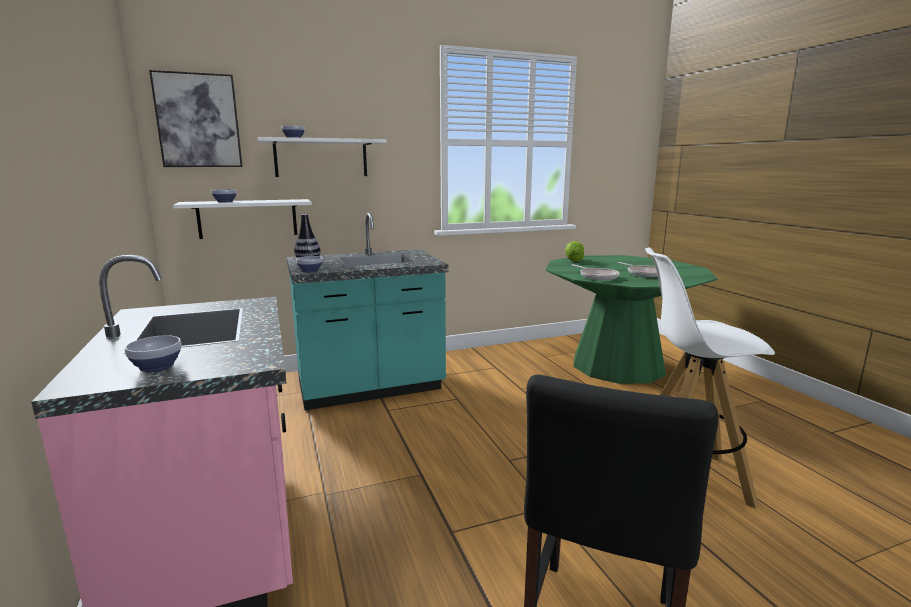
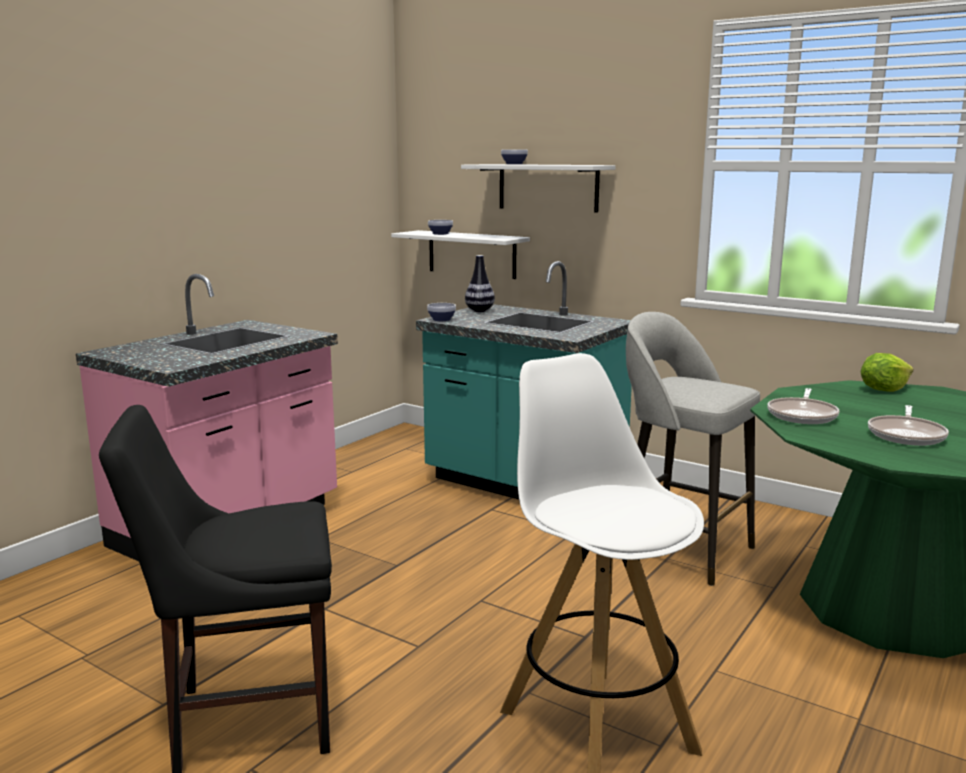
camera: 55 degrees right, 0 degrees up
bowl [125,335,182,372] -> none
picture [149,70,243,167] -> none
none -> grey stool [626,312,760,586]

